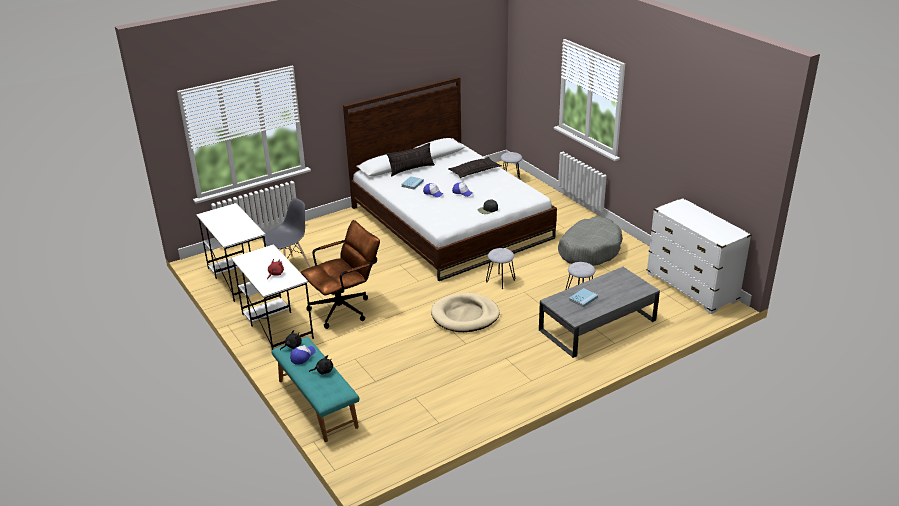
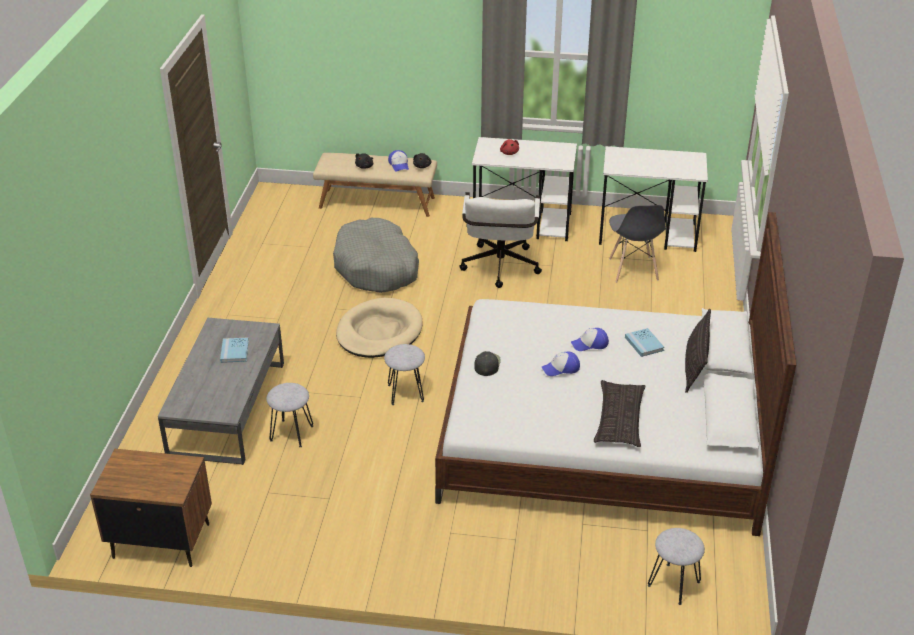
camera: 130 degrees right, 5 degrees up
turquoise bench [271,337,359,442] -> beige bench [313,153,437,217]
brown office chair [301,220,380,329] -> white office chair [460,192,542,288]
grey dog bed [558,217,623,266] -> grey dog bed moved to [333,218,419,293]
white dresser [647,198,752,314] -> brown nightstand [90,449,212,567]

